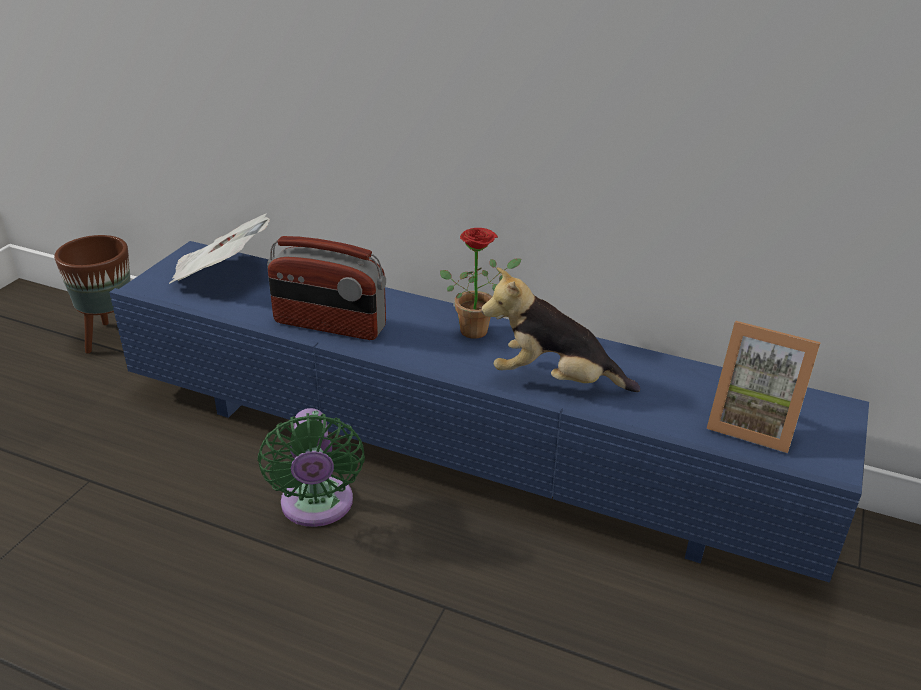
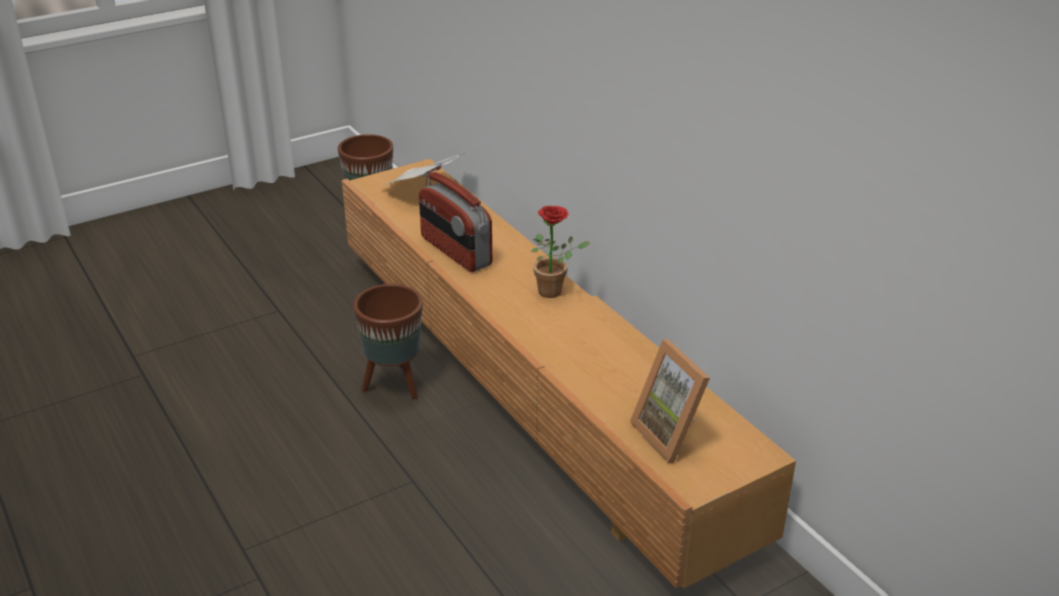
camera: 35 degrees right, 0 degrees up
blue tv stand [109,241,869,583] -> brown tv stand [341,159,796,588]
green fan [258,408,365,527] -> brown planter [353,284,423,399]
plush toy [481,267,640,392] -> none

